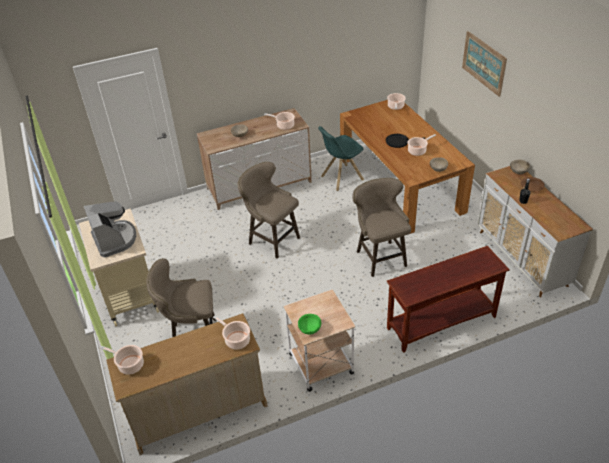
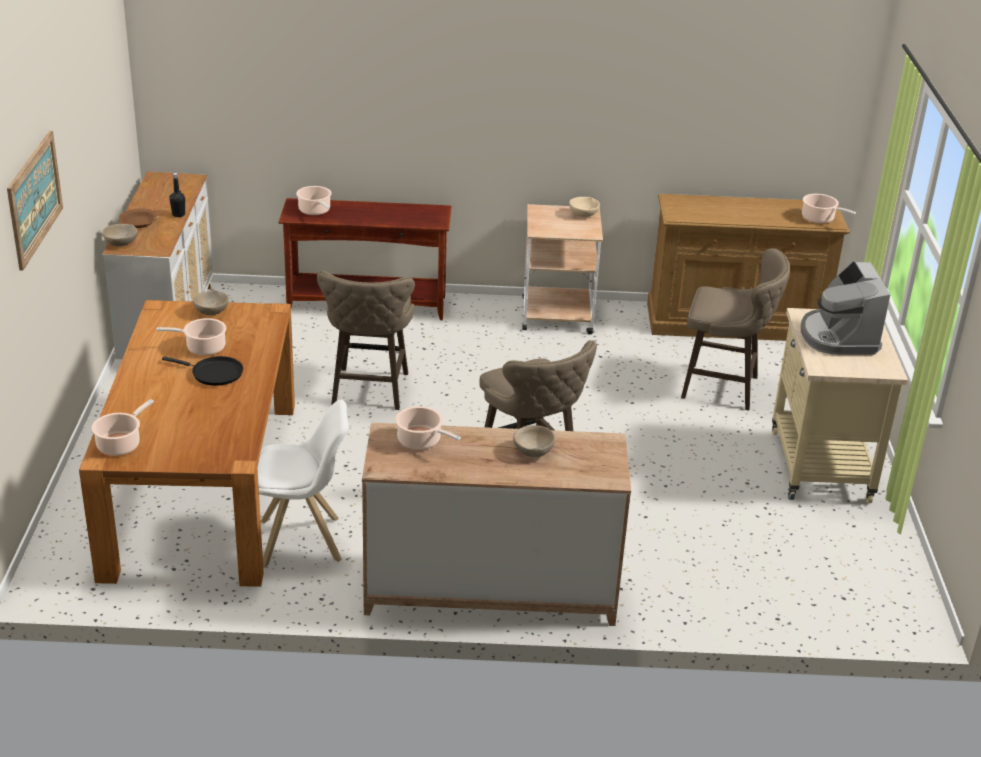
camera: 160 degrees left, 10 degrees down
cooking pot [213,316,250,349] -> cooking pot moved to [296,186,332,215]
green bowl [298,314,321,335] -> beige bowl [569,197,600,217]
turquoise chair [318,126,364,191] -> white chair [257,399,349,568]

